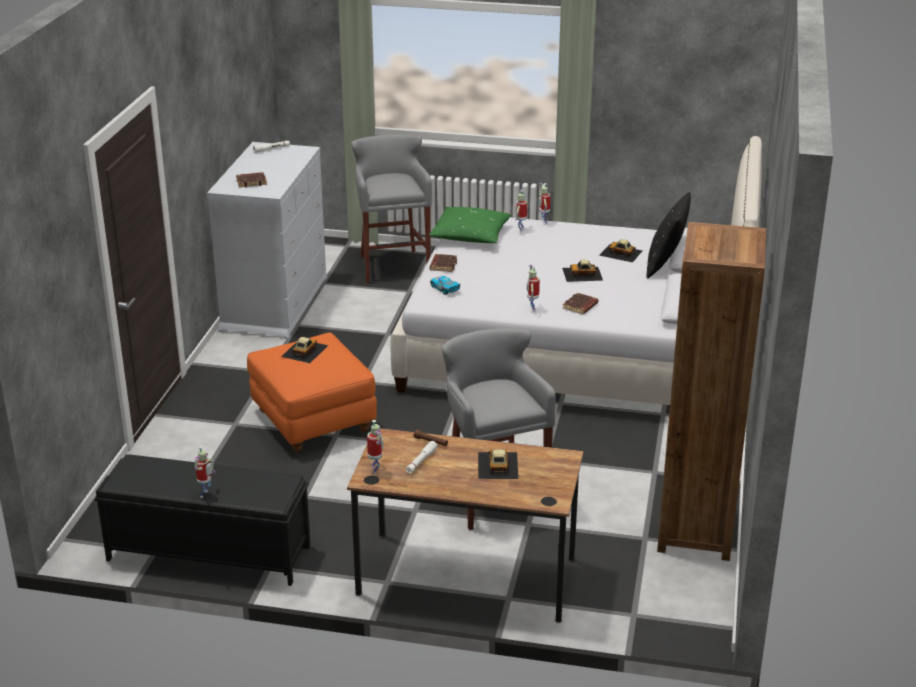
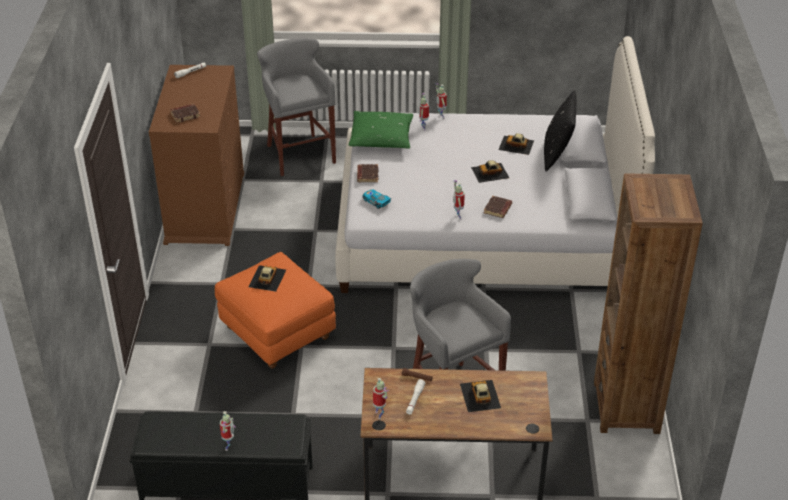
camera: 10 degrees left, 10 degrees up
white dresser [207,142,327,339] -> brown dresser [149,65,244,246]

